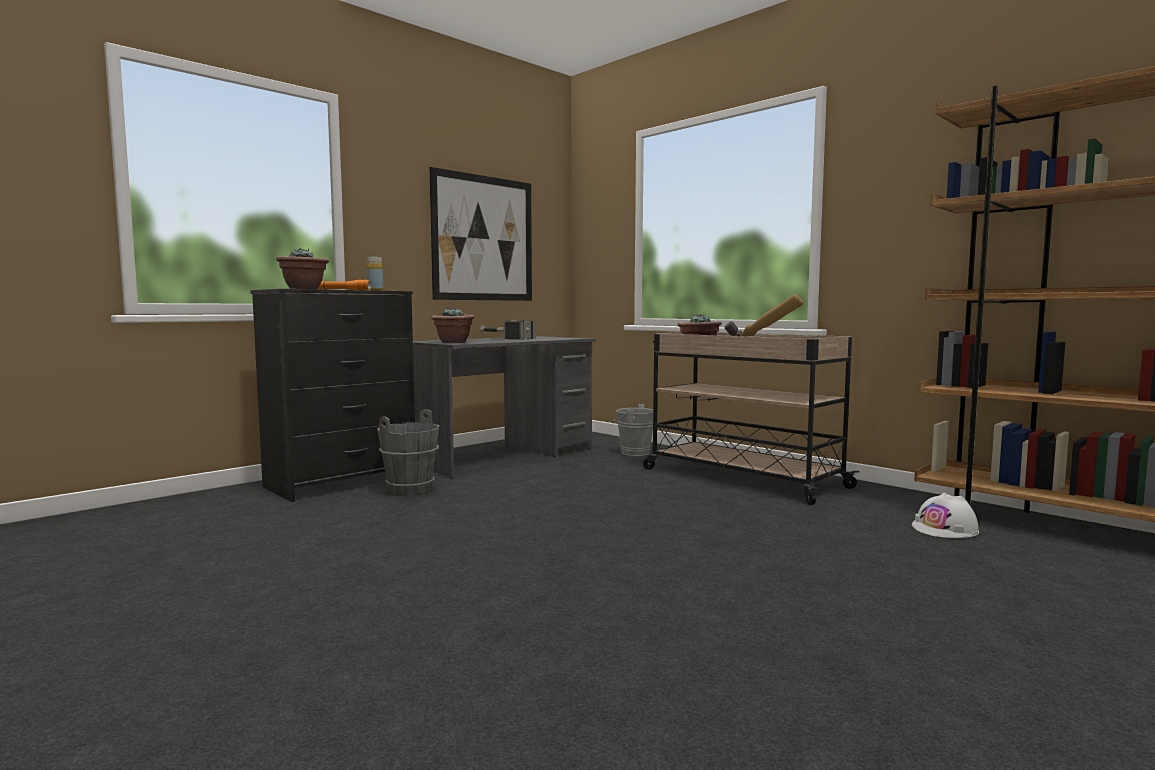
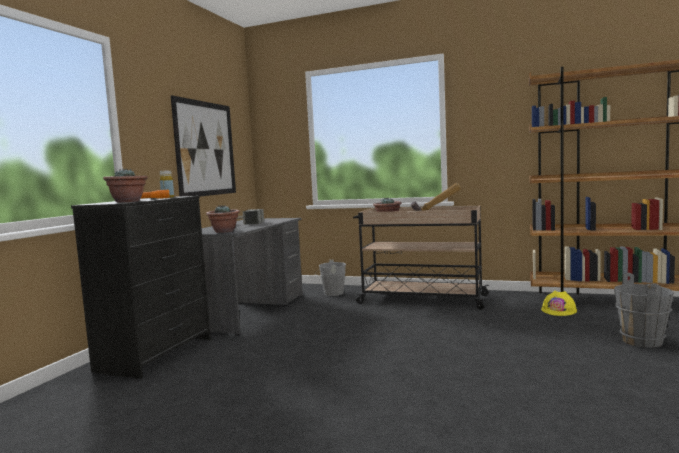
camera: 25 degrees left, 0 degrees up
grey bucket [377,409,439,496] -> grey bucket moved to [614,273,674,348]
white hard hat [912,492,979,538] -> yellow hard hat [541,291,577,316]

